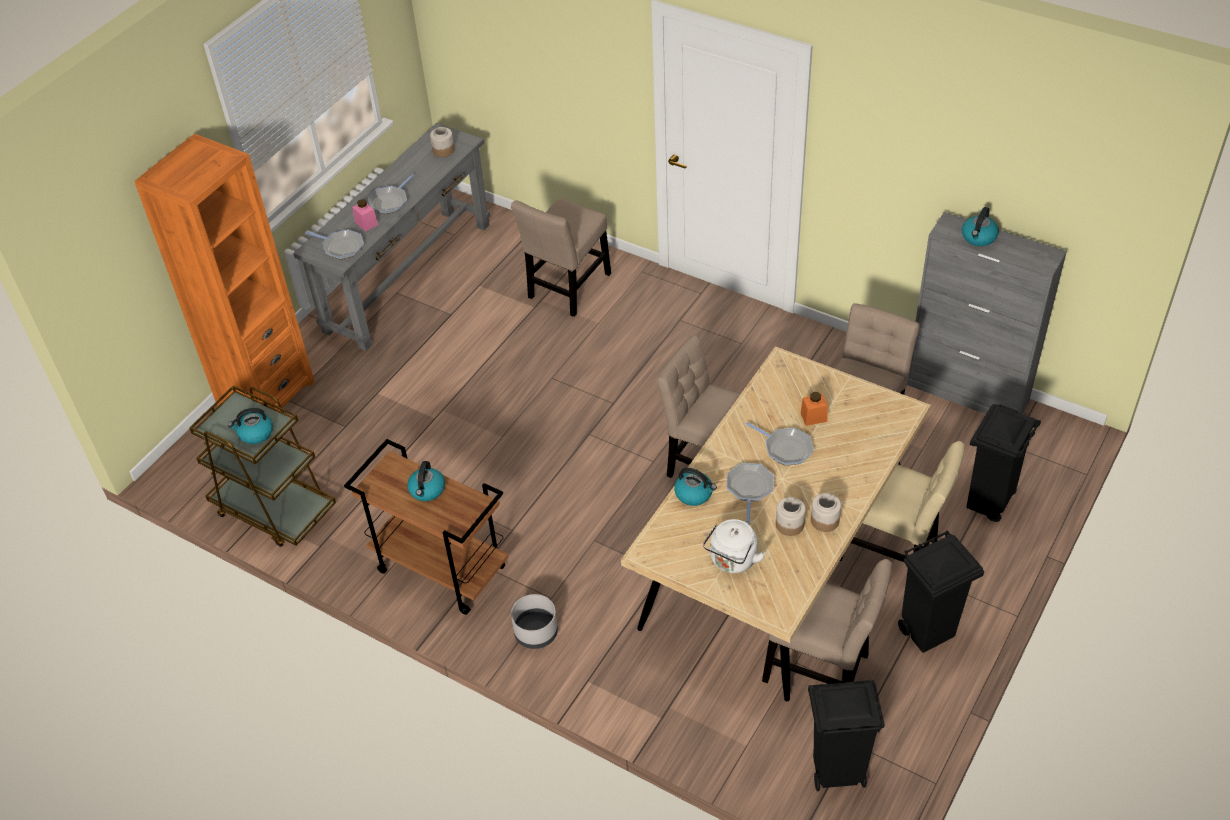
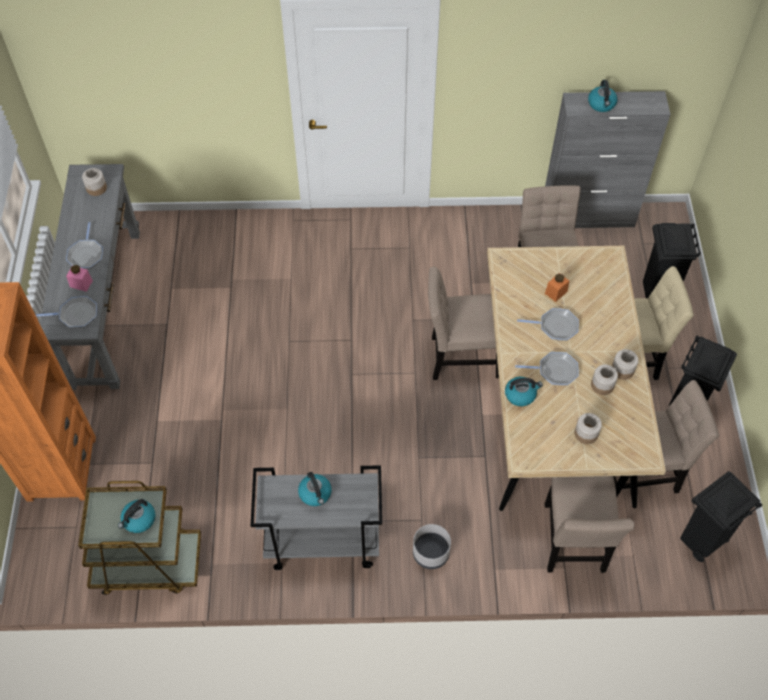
camera: 35 degrees left, 10 degrees up
brown cart [344,439,508,615] -> grey cart [251,465,382,570]
beige chair [511,198,611,317] -> beige chair moved to [545,476,634,573]
white kettle [703,519,765,573] -> jar [574,413,602,444]
frying pan [727,463,774,524] -> frying pan turned 120 degrees clockwise [515,352,579,386]

